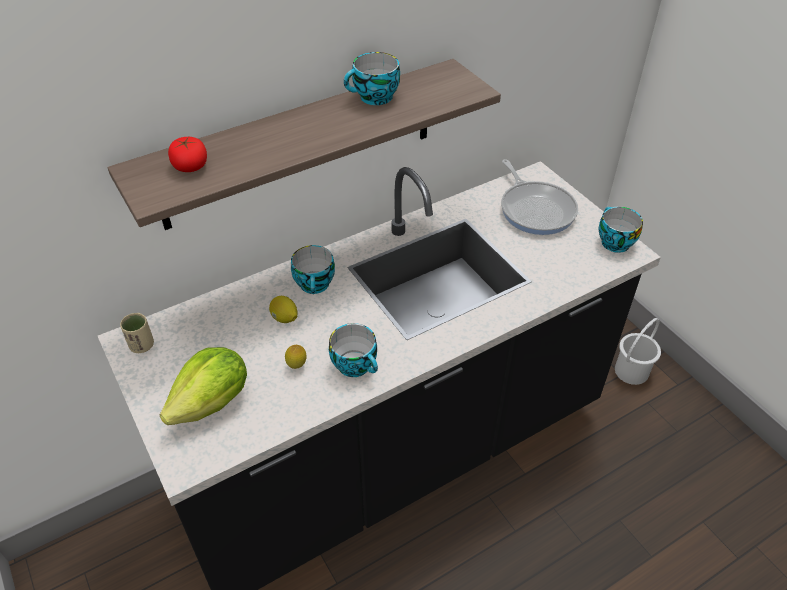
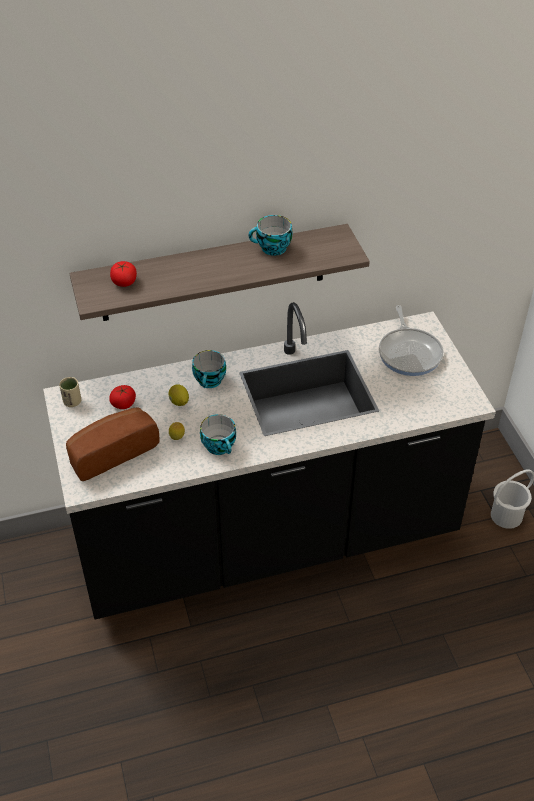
camera: 15 degrees right, 0 degrees up
lettuce [160,347,247,425] -> bread [66,407,160,481]
cup [598,207,643,253] -> none
none -> tomato [109,385,136,409]

